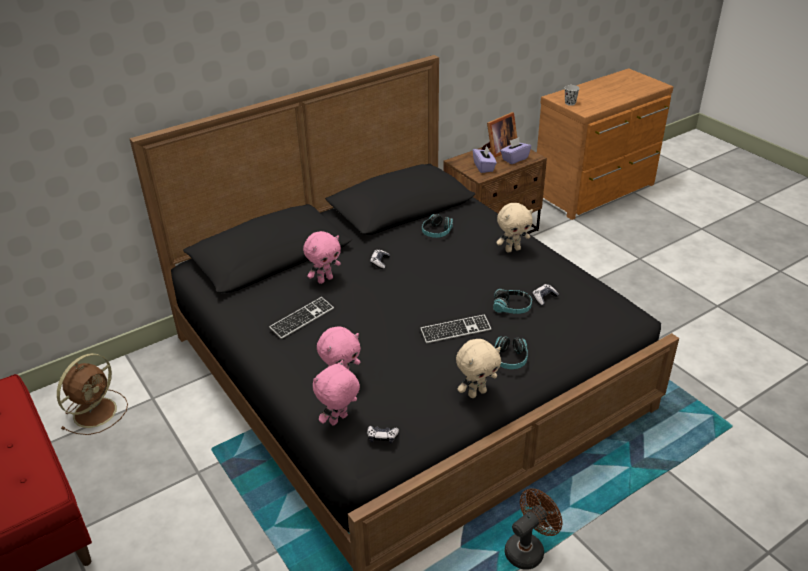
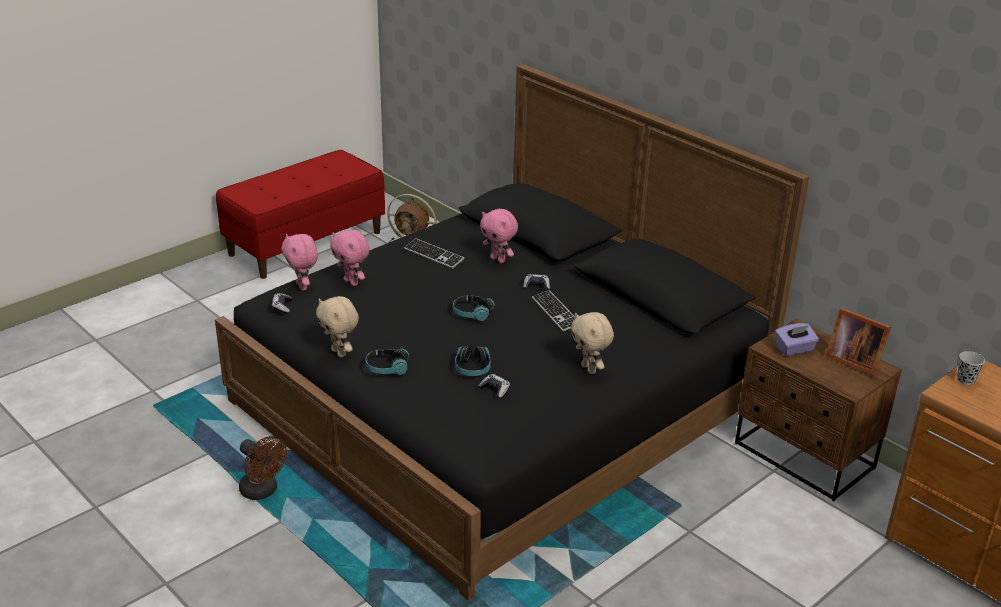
camera: 80 degrees right, 5 degrees down
pink plush toy [313,360,360,426] -> pink plush toy turned 150 degrees counterclockwise [281,234,318,291]
keyboard [420,314,491,343] -> keyboard moved to [532,290,575,331]
headphones [422,214,453,238] -> headphones moved to [453,295,495,321]
purple tissue box [500,138,531,164] -> none

